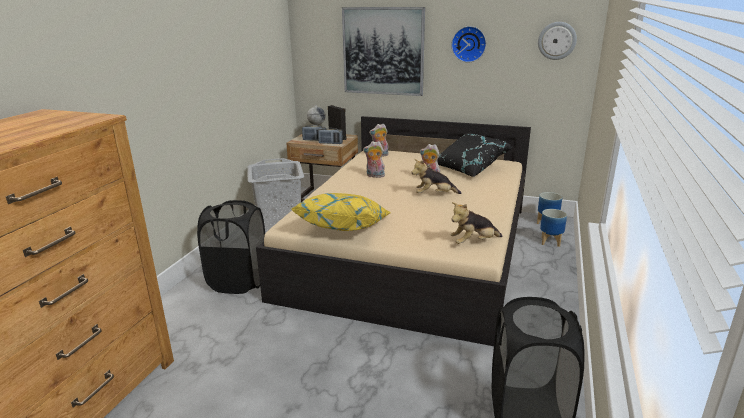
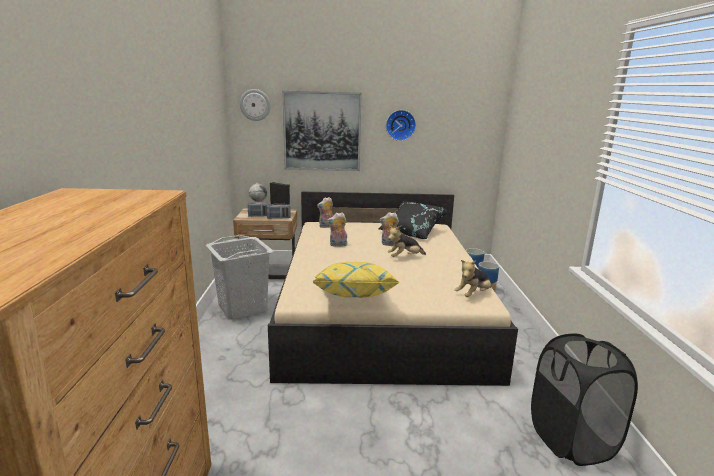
camera: 20 degrees left, 5 degrees down
black laundry basket [197,200,265,294] -> none
wall clock [538,22,577,60] -> wall clock moved to [240,89,271,121]

